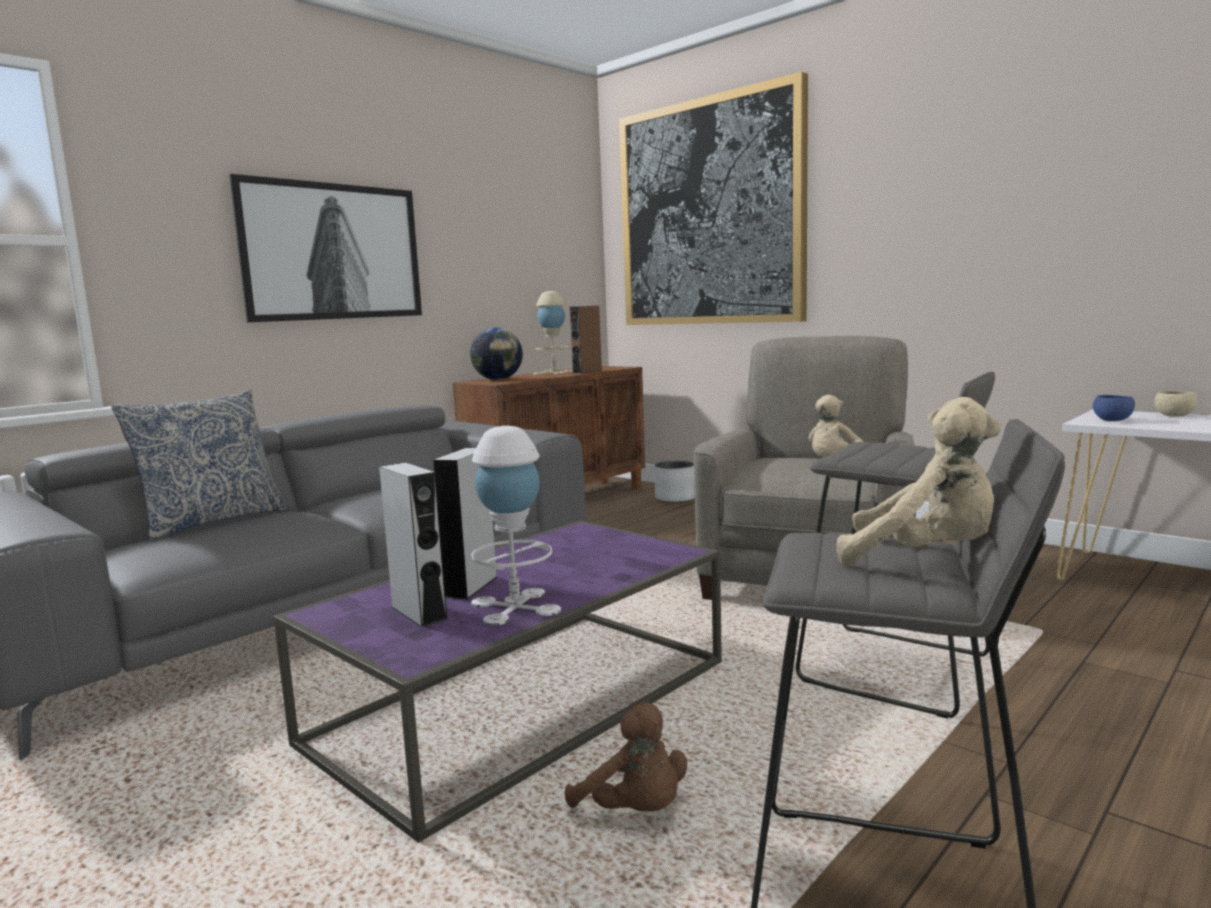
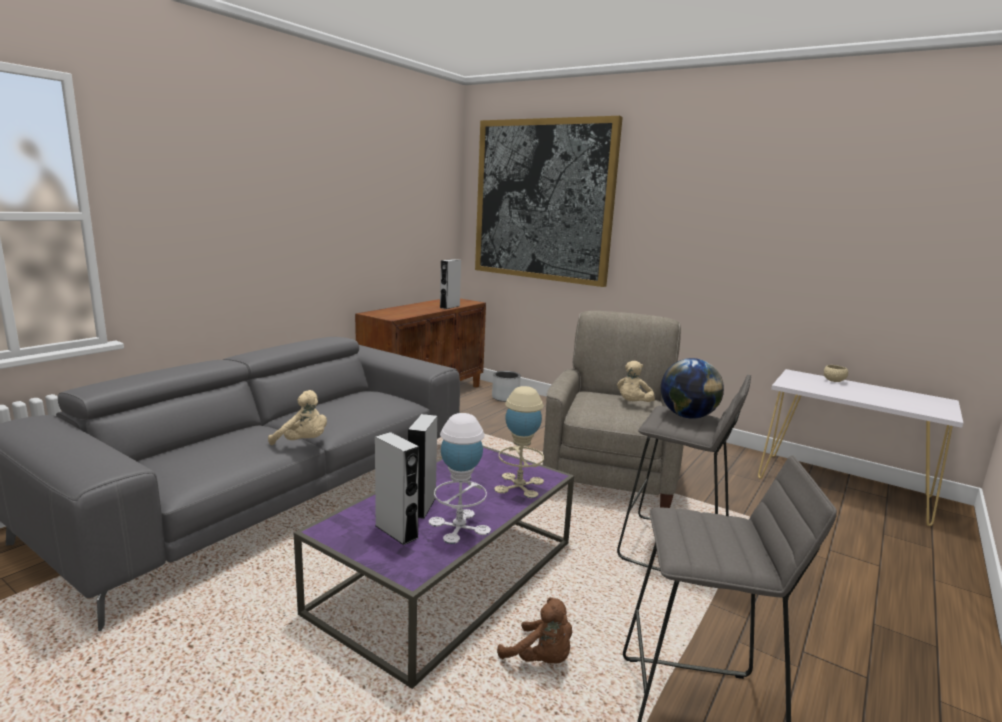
camera: 10 degrees left, 5 degrees up
pillow [111,389,288,541] -> none
picture [229,174,422,322] -> none
globe [470,328,523,380] -> globe moved to [661,358,724,419]
beige table lamp [533,291,573,374] -> beige table lamp moved to [494,386,544,498]
brown speaker [570,306,602,374] -> grey speaker [440,259,461,309]
beige plush toy [837,397,1002,565] -> beige plush toy moved to [268,390,327,445]
blue bowl [1093,395,1135,421] -> none

